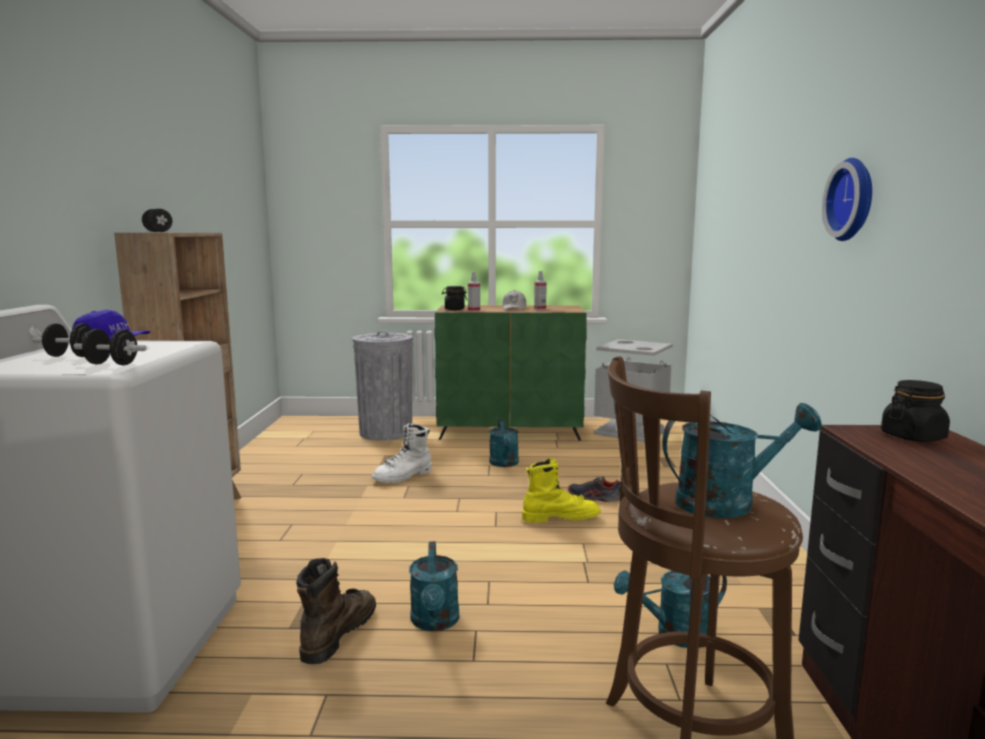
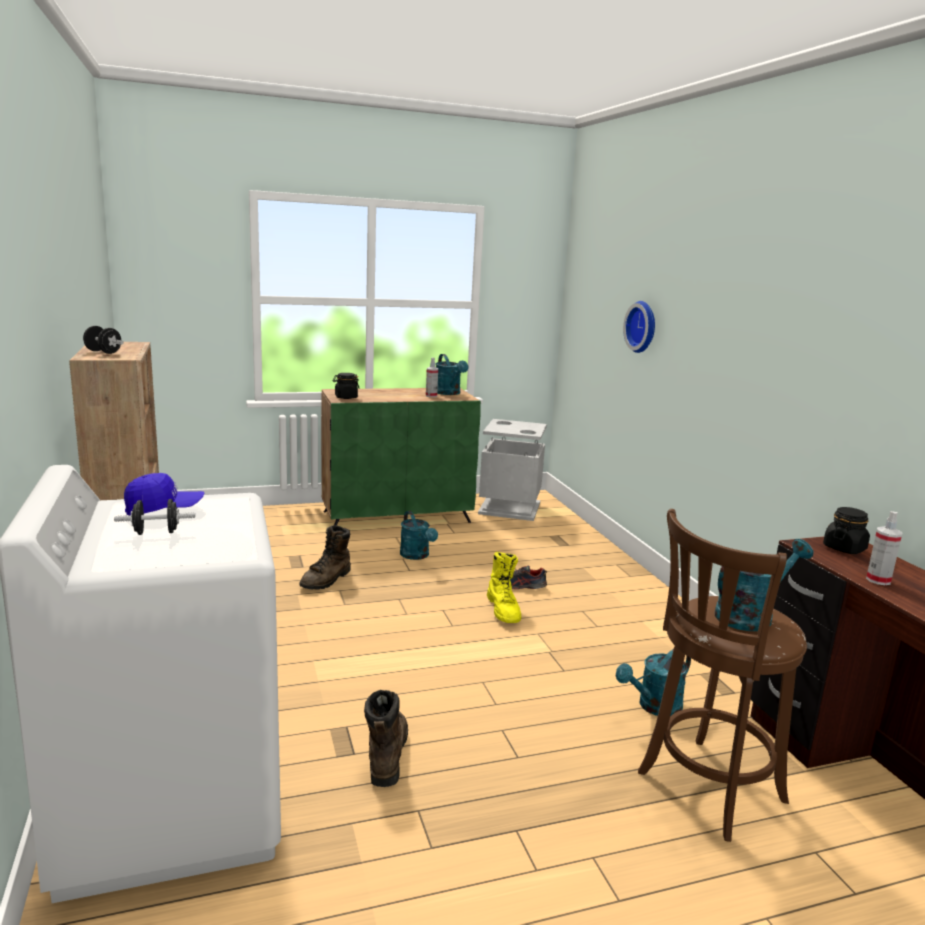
camera: 20 degrees left, 5 degrees up
black dumbbell [73,329,147,365] -> none
grey trash can [352,331,413,441] -> none
white boot [372,423,432,483] -> brown boot [299,525,351,590]
turquoise watering can [409,541,459,631] -> turquoise watering can moved to [435,354,469,395]
spray bottle [468,272,480,312] -> spray bottle moved to [866,511,903,585]
white cap [502,290,526,310] -> none
yellow boot [522,458,601,523] -> yellow boot turned 105 degrees clockwise [487,552,521,623]
wall clock [822,158,872,241] -> wall clock moved to [623,301,655,353]

